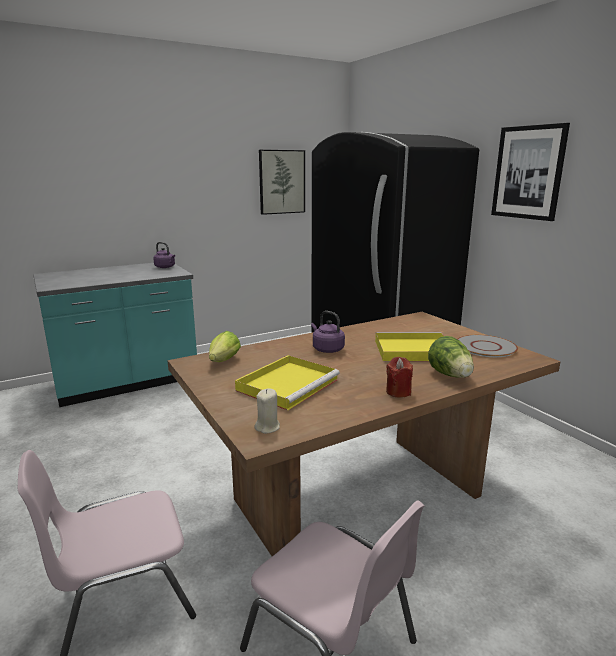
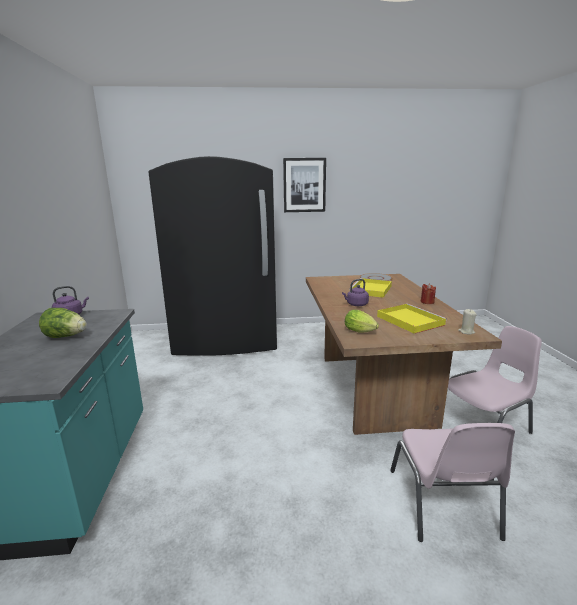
camera: 65 degrees left, 0 degrees up
picture [259,150,305,215] -> none
lettuce [428,336,474,378] -> lettuce moved to [39,308,87,338]

